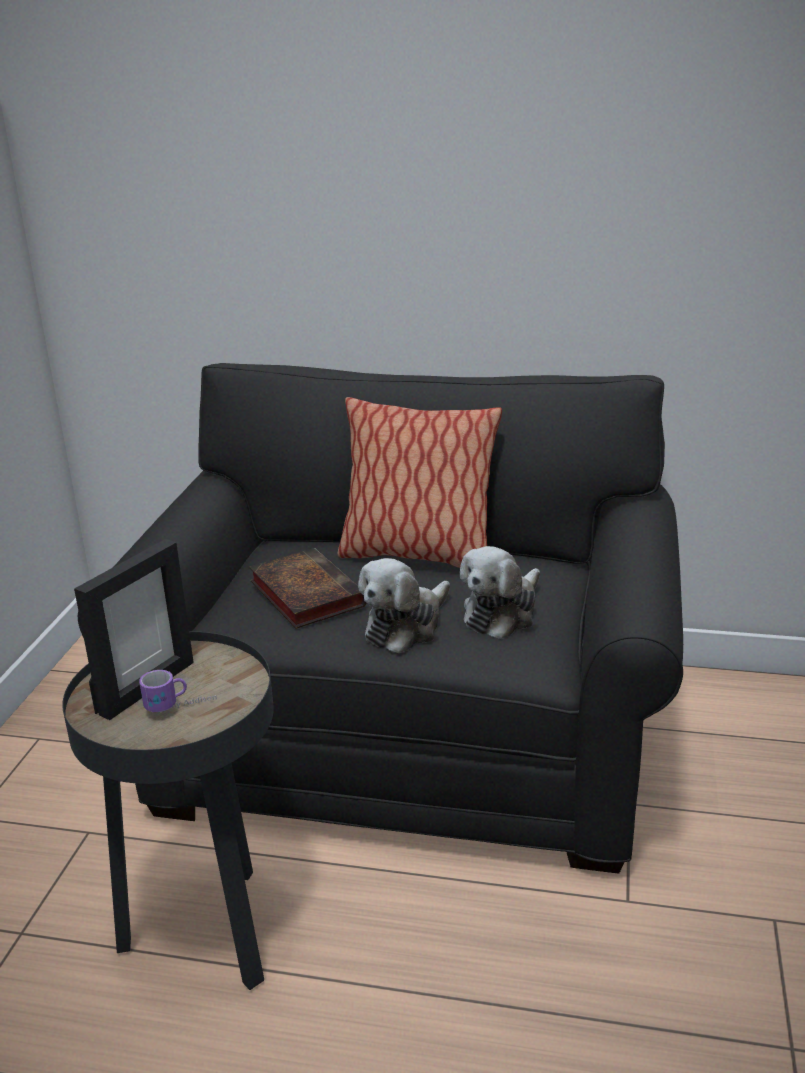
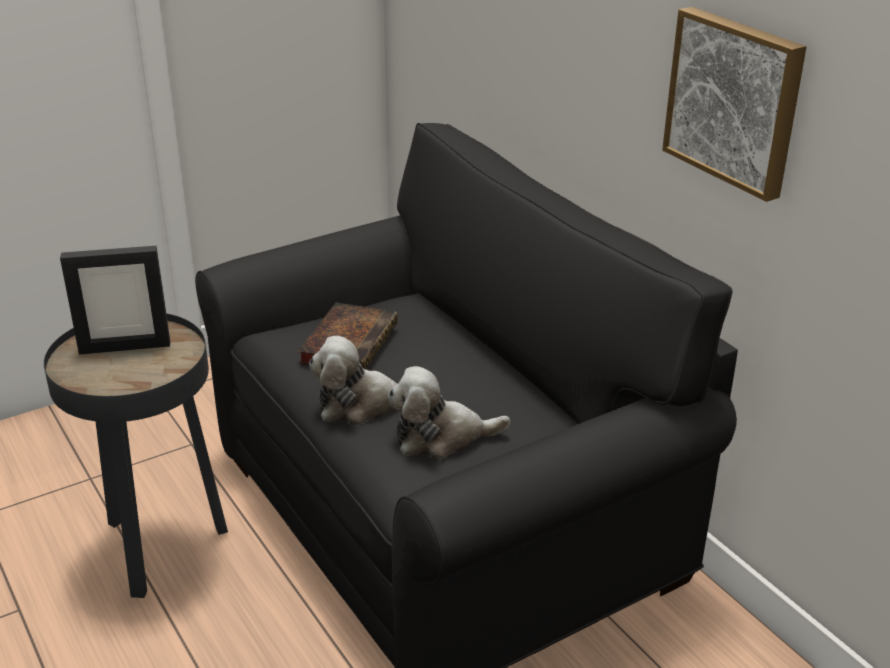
camera: 45 degrees right, 5 degrees up
mug [139,670,217,712] -> none
pillow [337,397,502,568] -> none
none -> picture [662,7,806,202]

